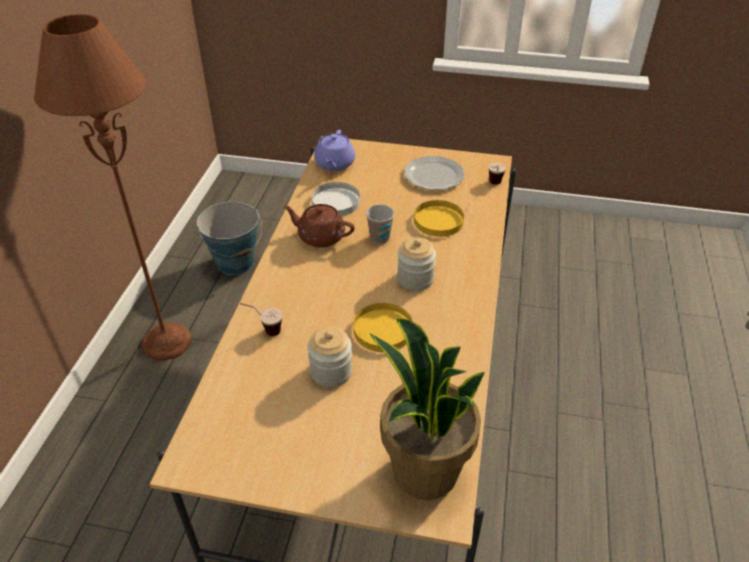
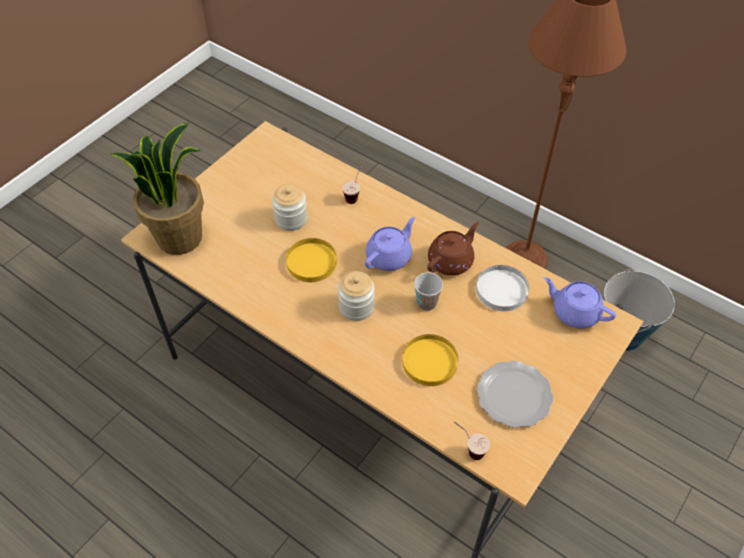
camera: 115 degrees right, 10 degrees up
none -> purple teapot [365,217,415,271]

